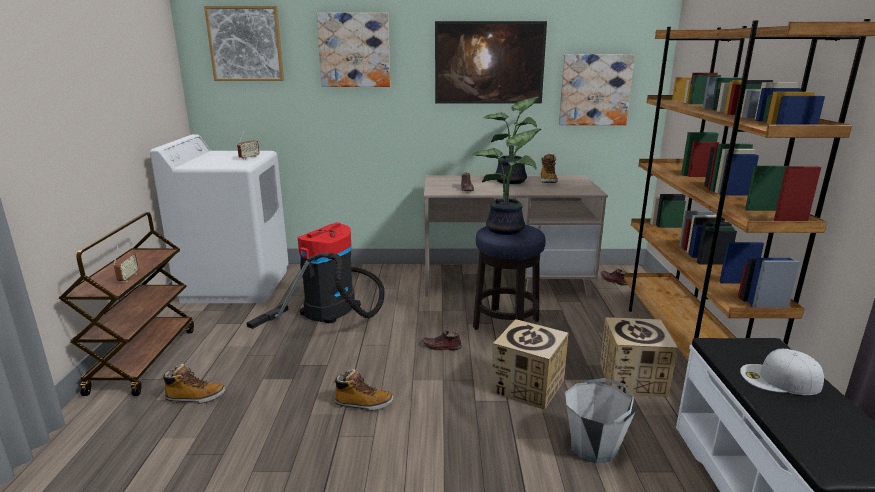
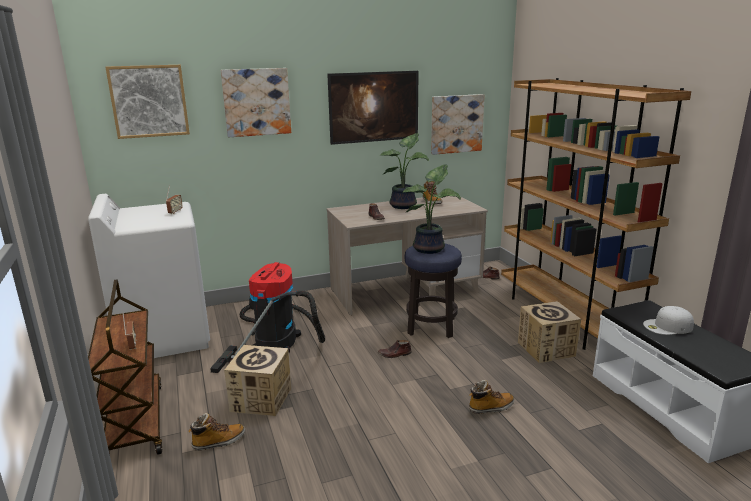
camera: 20 degrees left, 0 degrees up
boot [333,369,393,411] -> boot moved to [469,380,514,414]
cardboard box [491,319,568,410] -> cardboard box moved to [224,345,291,416]
grey bucket [565,378,636,463] -> none

